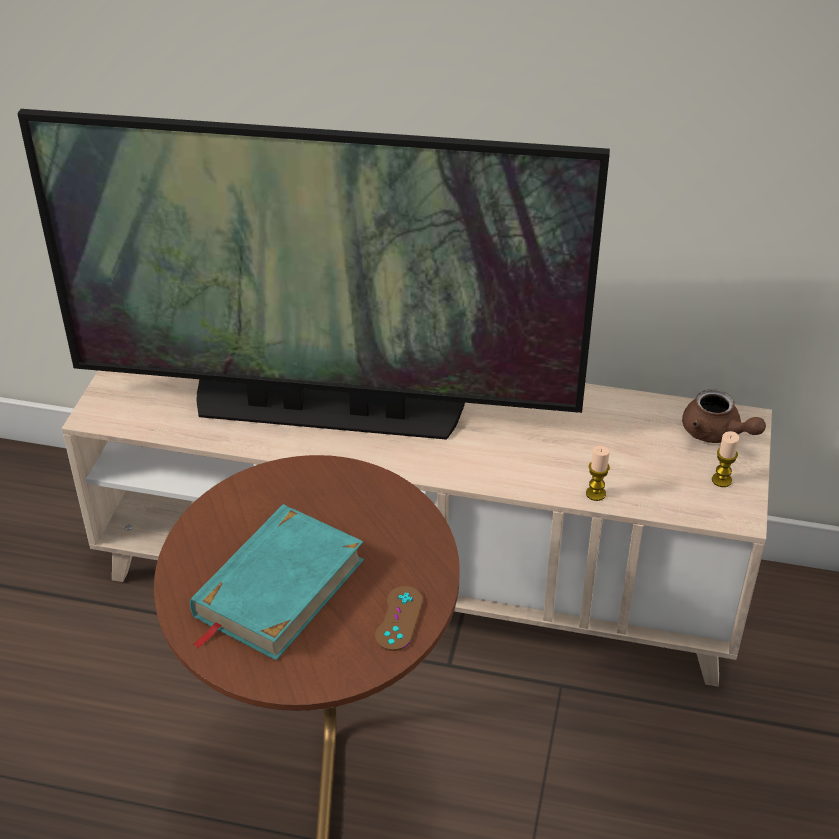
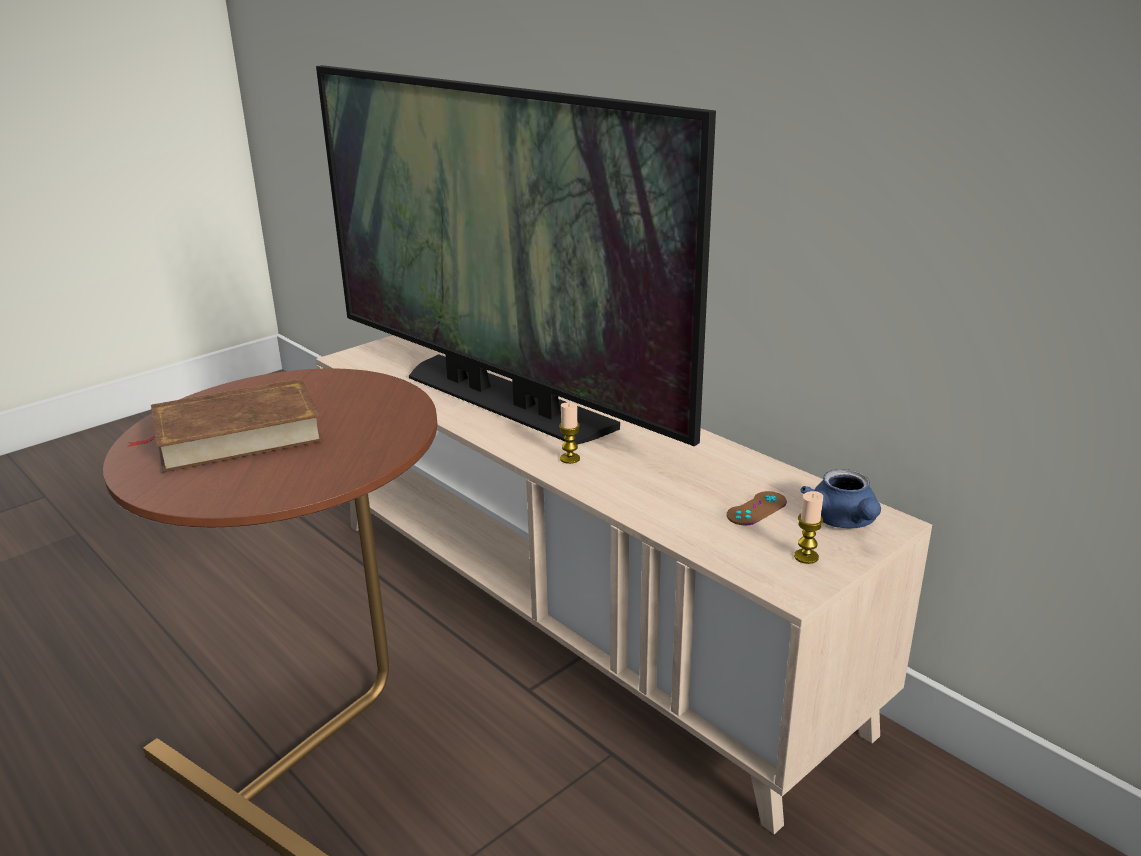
camera: 35 degrees right, 15 degrees down
turquoise book [190,504,364,660] -> brown book [128,379,324,473]
brown game controller [375,586,423,651] -> brown game controller moved to [727,491,787,526]
candle [586,446,610,501] -> candle moved to [559,403,580,464]
brown teapot [682,389,766,443] -> blue teapot [800,469,881,528]

